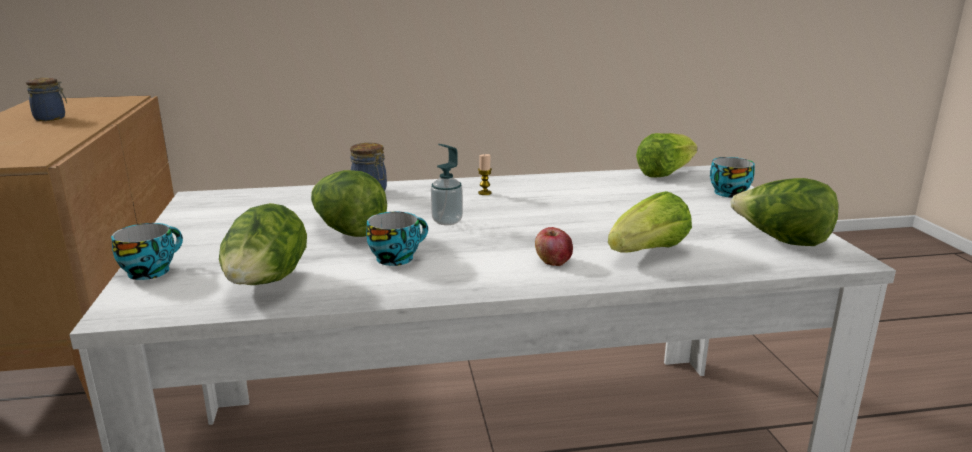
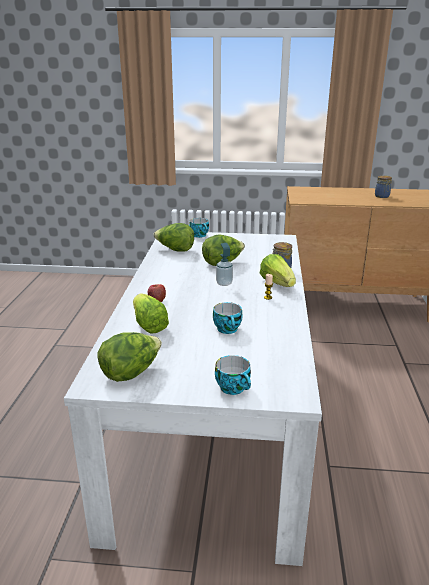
camera: 105 degrees right, 5 degrees up
cup [366,212,428,266] -> cup moved to [213,302,243,334]
lettuce [636,133,697,178] -> lettuce moved to [260,254,296,287]

